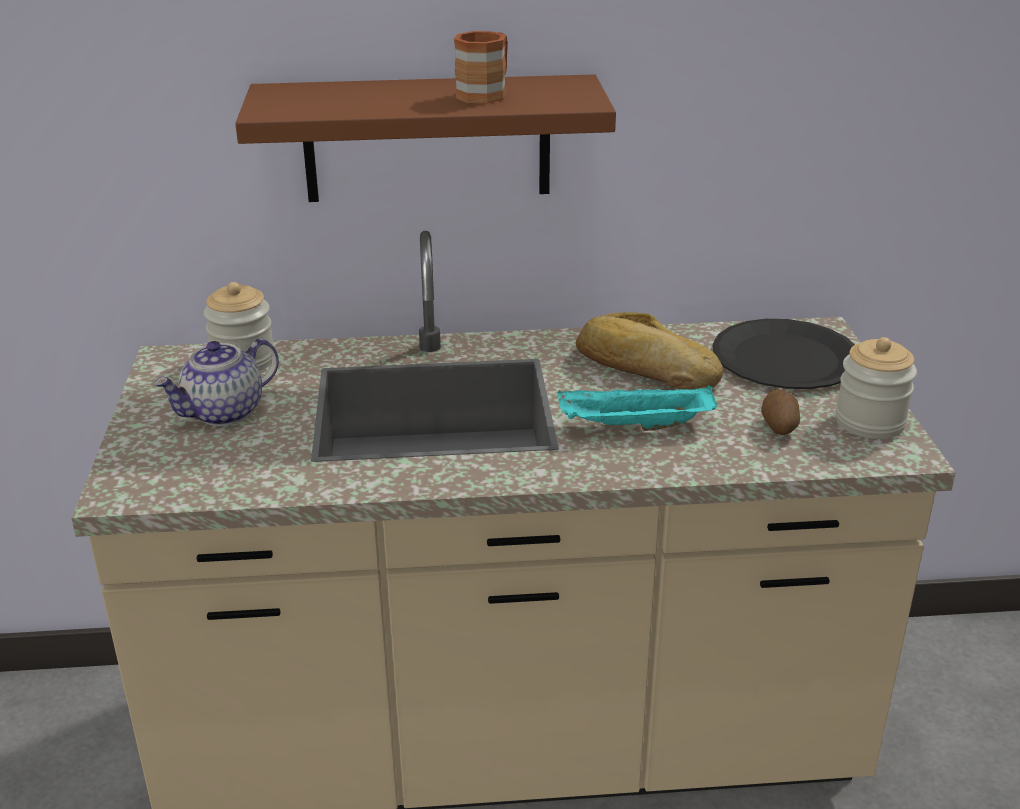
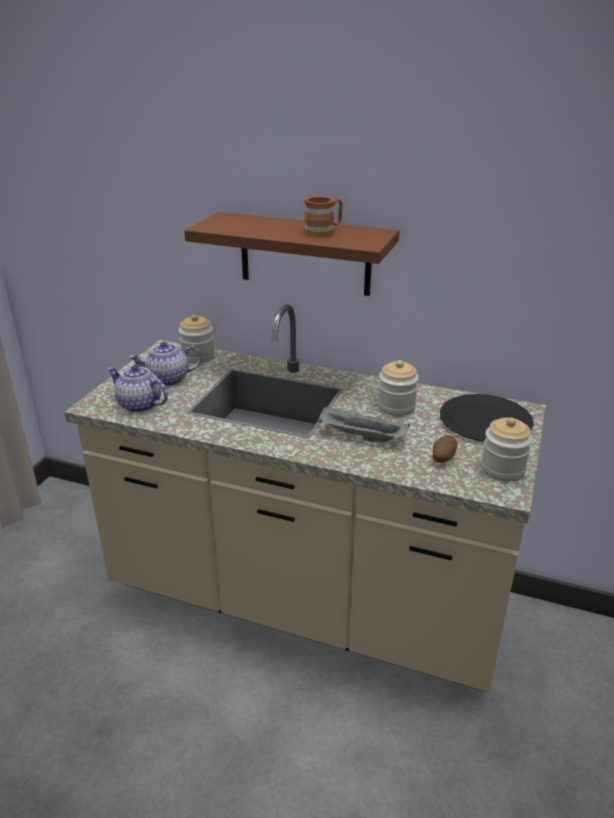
camera: 25 degrees right, 0 degrees up
turquoise tray [557,385,717,431] -> grey tray [318,407,410,442]
bread [576,312,723,390] -> jar [378,360,419,416]
none -> teapot [107,365,168,413]

